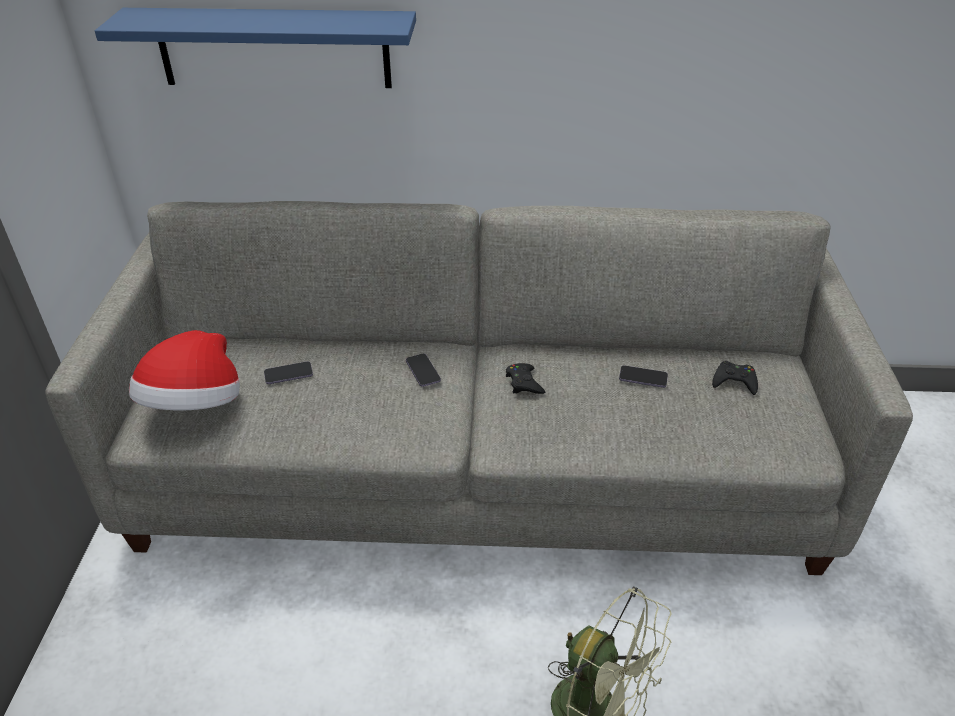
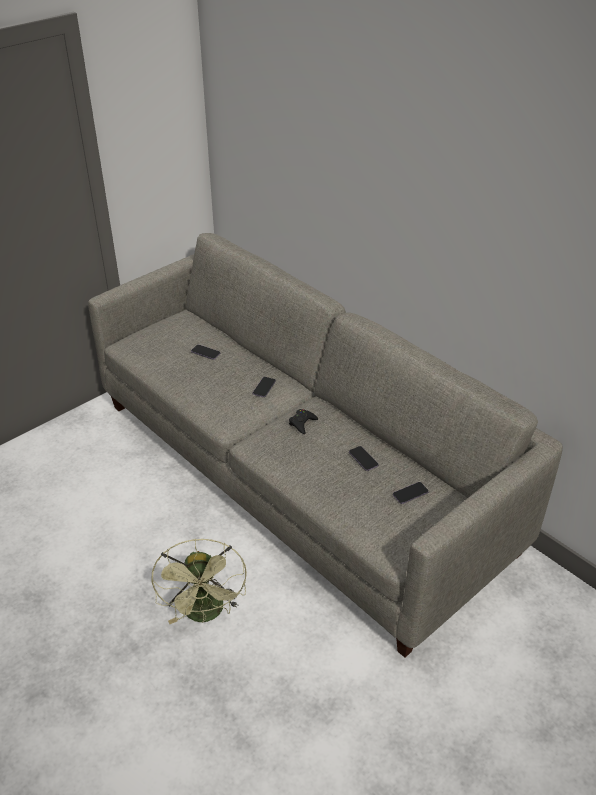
camera: 45 degrees right, 0 degrees up
blue shelf [95,8,416,88] -> none
hat [129,330,240,410] -> none
black game controller [712,361,758,395] -> phone [393,482,429,504]

